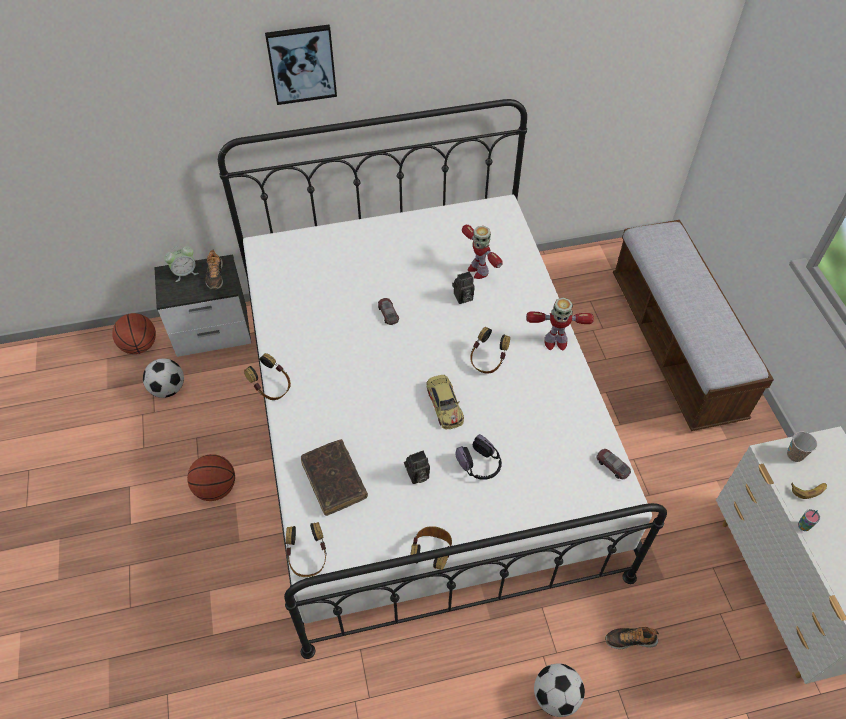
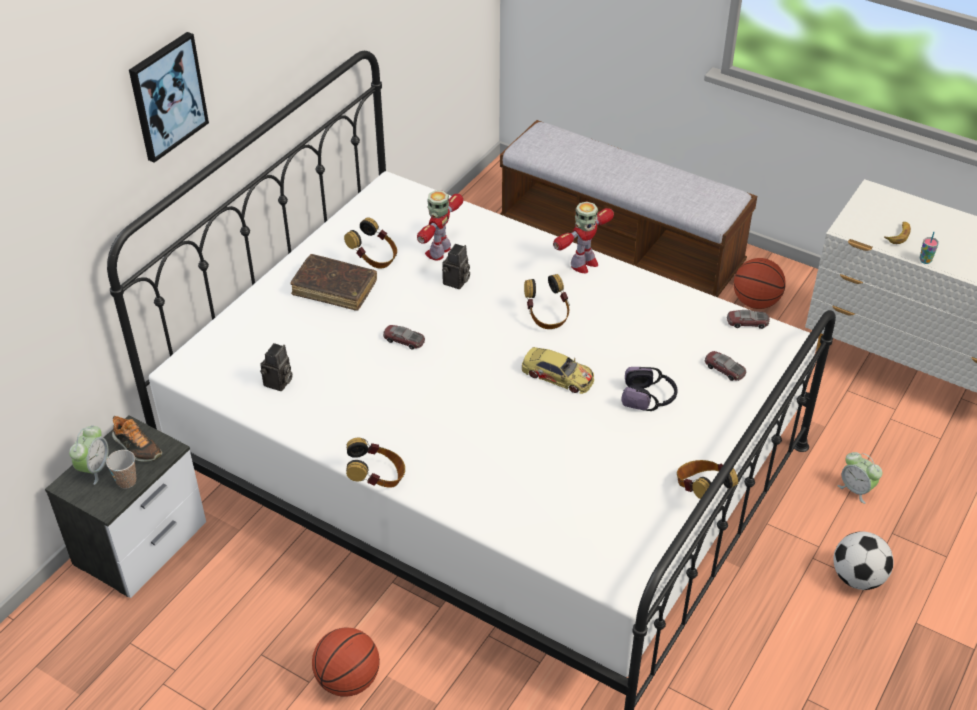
camera: 45 degrees left, 10 degrees down
basketball [112,313,156,354] -> basketball moved to [734,258,786,309]
football [143,358,184,398] -> none
headphones [286,522,327,577] -> headphones moved to [344,218,397,269]
brown book [301,439,368,516] -> brown book moved to [290,254,377,311]
camera [404,451,430,484] -> camera moved to [260,343,293,391]
toy robot [462,225,503,279] -> toy robot turned 105 degrees clockwise [417,190,463,261]
shoe [605,627,659,649] -> alarm clock [837,452,882,504]
cup [787,431,817,462] -> cup moved to [106,450,136,489]
none -> toy car [705,351,746,381]

